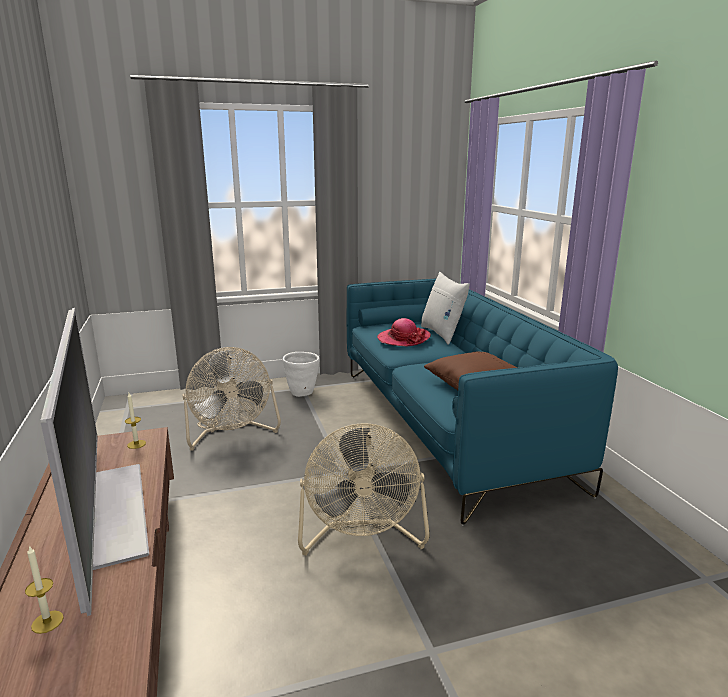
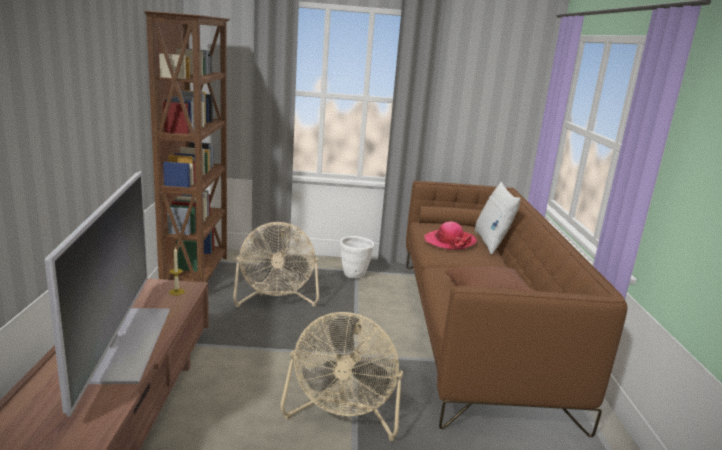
camera: 15 degrees right, 0 degrees up
candle [25,545,64,634] -> none
blue sofa [347,278,618,525] -> brown sofa [406,181,628,438]
none -> brown bookcase [144,11,230,282]

